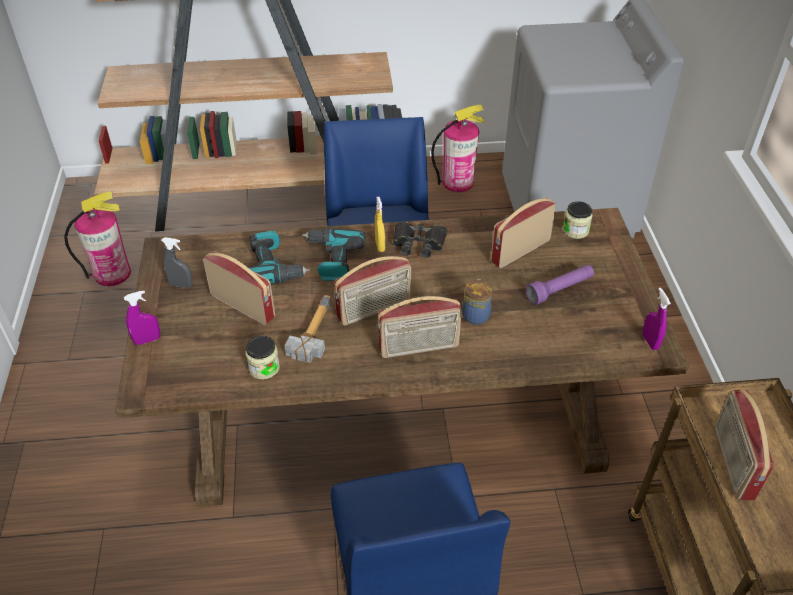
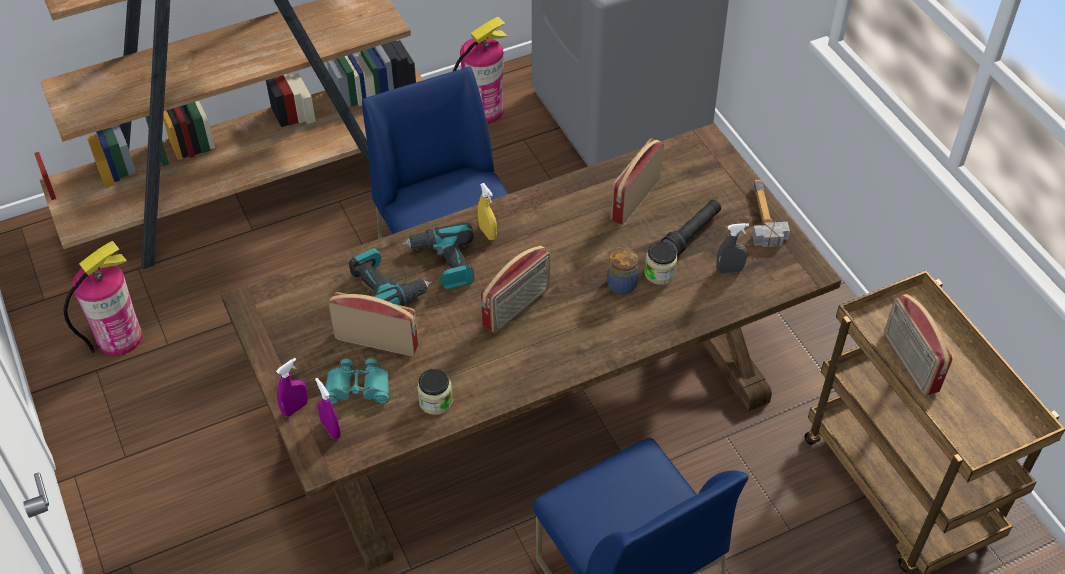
camera: 20 degrees left, 5 degrees up
grey spray bottle [161,237,193,288] -> grey spray bottle moved to [716,223,749,273]
hammer [285,295,331,363] -> hammer moved to [752,180,790,248]
radio [377,296,462,358] -> none
black binoculars [393,222,447,258] -> none
purple flashlight [526,265,594,305] -> black flashlight [661,200,721,256]
jar [562,201,593,239] -> jar moved to [644,242,678,285]
purple spray bottle [643,288,671,350] -> purple spray bottle moved to [315,378,341,439]
none -> turquoise binoculars [325,359,389,404]

